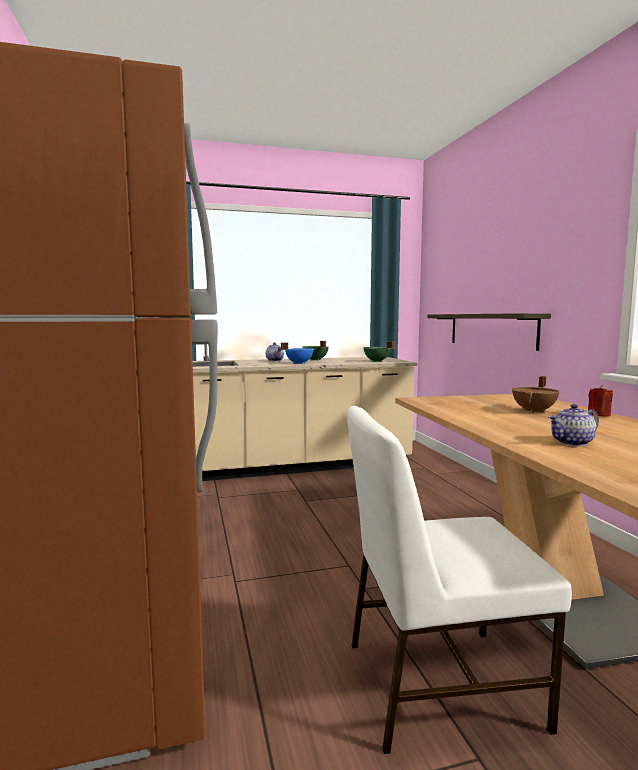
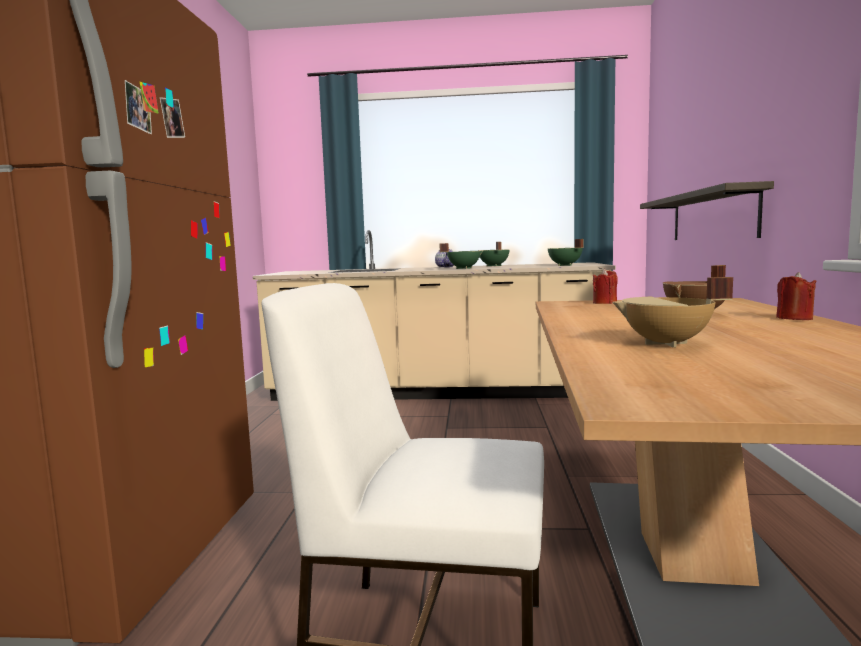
camera: 20 degrees right, 0 degrees up
blue cooking pot [281,342,314,364] -> green cooking pot [440,243,483,269]
teapot [548,404,599,446] -> beige cooking pot [612,277,733,348]
none -> red candle [593,269,618,304]

